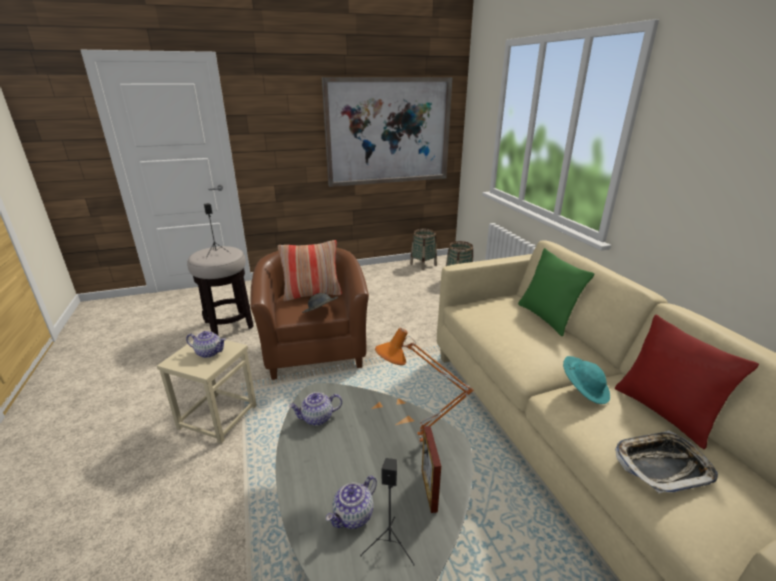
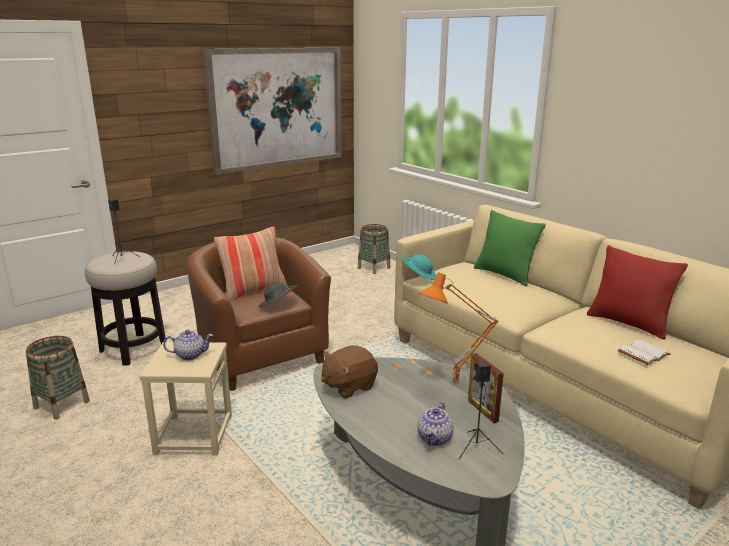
camera: 20 degrees left, 5 degrees down
teapot [289,392,342,426] -> brown plush toy [321,345,378,398]
basket [410,229,437,270] -> basket moved to [26,336,90,420]
turquoise hat [563,356,610,404] -> turquoise hat moved to [403,254,436,280]
tray [615,430,718,493] -> white book [618,339,671,365]

